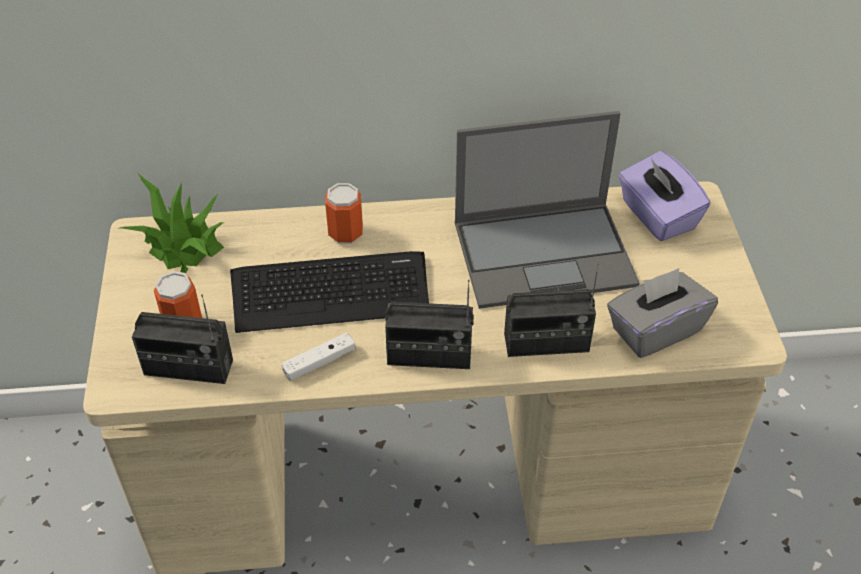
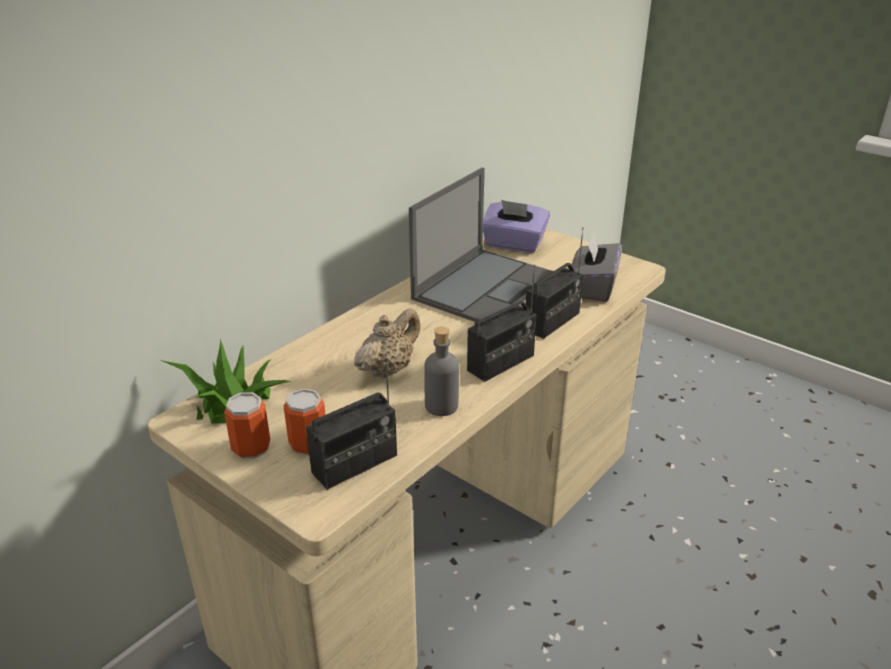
camera: 45 degrees left, 15 degrees down
keyboard [230,251,429,333] -> beige teapot [354,308,420,379]
white game controller [281,332,356,381] -> grey bottle [424,326,459,416]
can [325,183,363,244] -> can moved to [224,392,270,459]

